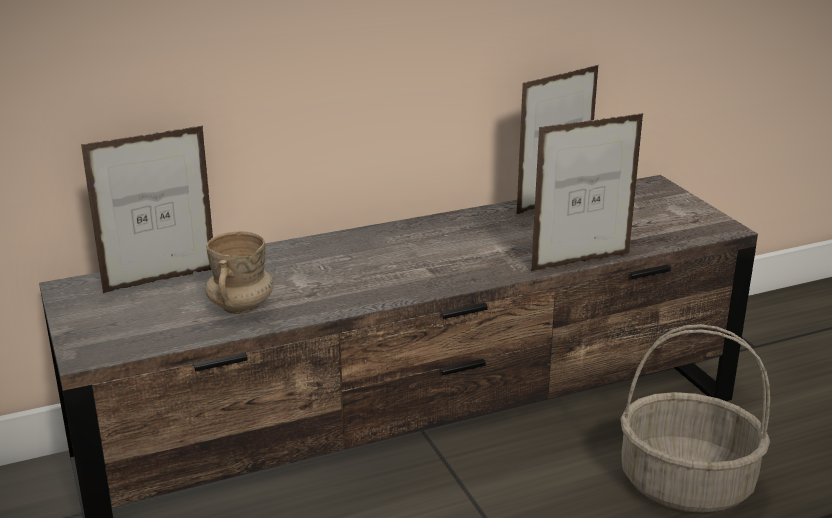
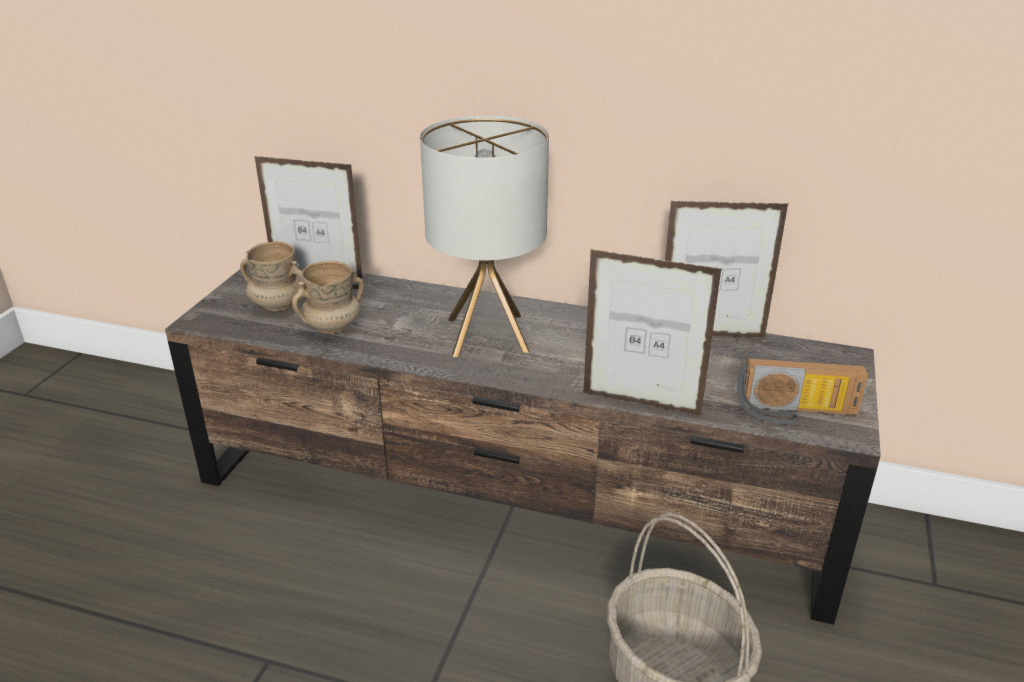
camera: 40 degrees right, 5 degrees up
none -> beige mug [240,241,302,311]
none -> table lamp [420,115,549,357]
none -> radio [737,358,868,425]

